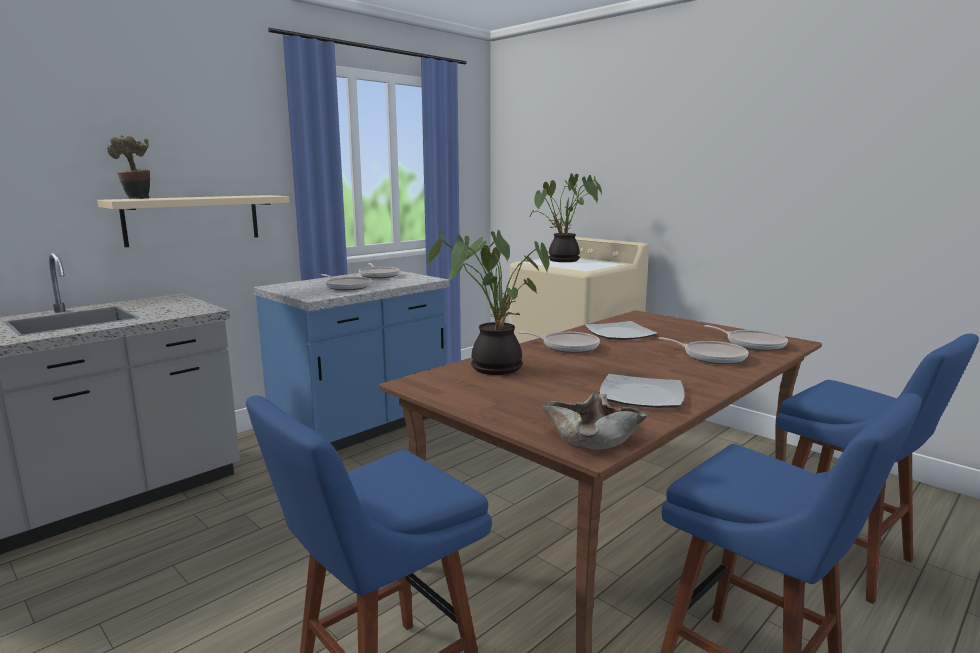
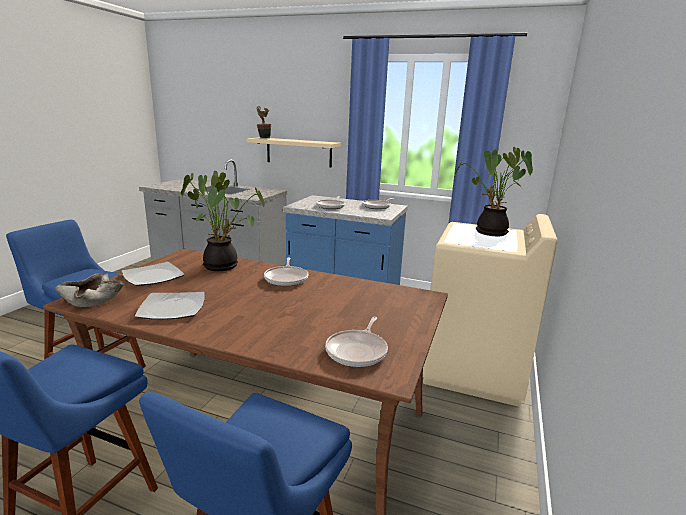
camera: 65 degrees right, 5 degrees up
plate [585,321,658,340] -> plate moved to [122,262,185,286]
frying pan [658,337,748,364] -> none

